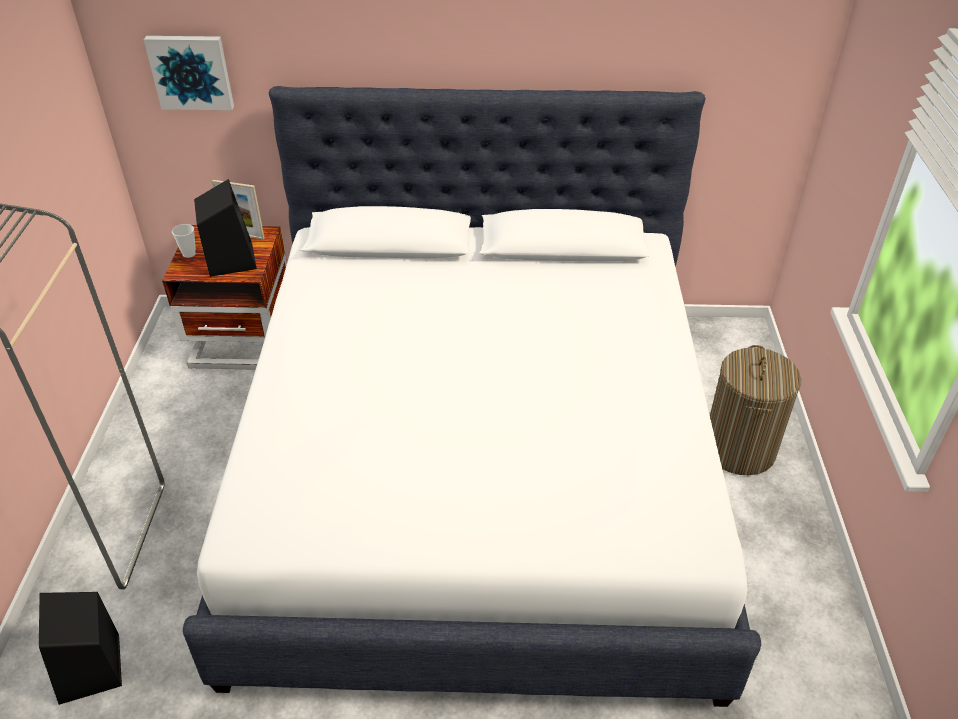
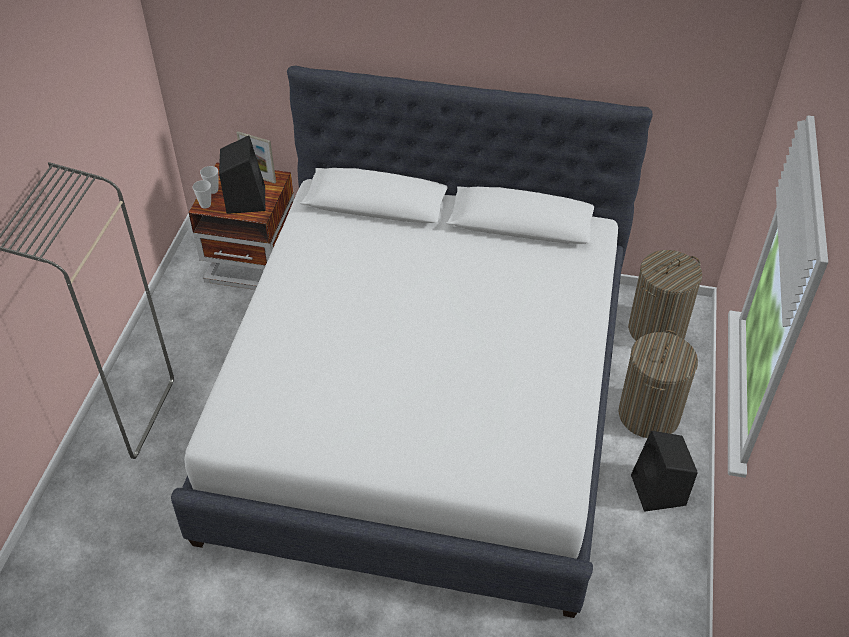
camera: 10 degrees right, 5 degrees up
black speaker [39,592,122,705] -> black speaker moved to [631,431,698,512]
picture [144,36,234,110] -> none
none -> cup [192,180,211,208]
none -> laundry basket [628,250,702,341]

